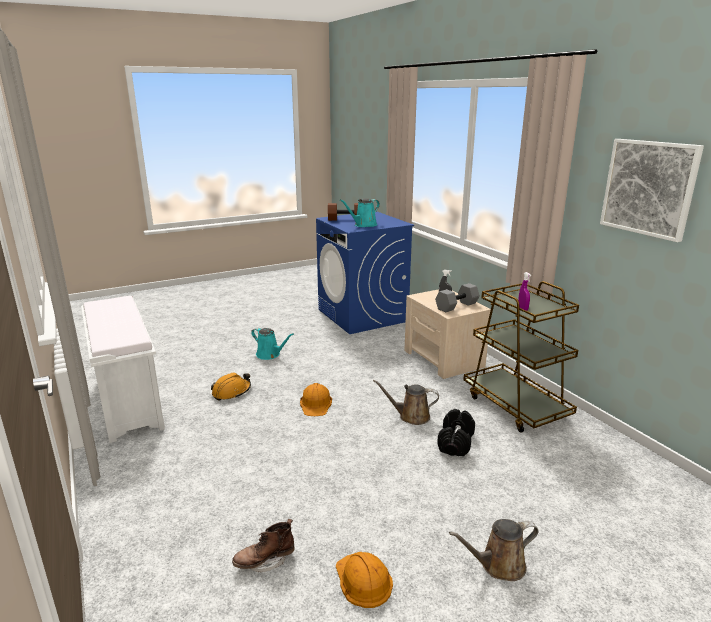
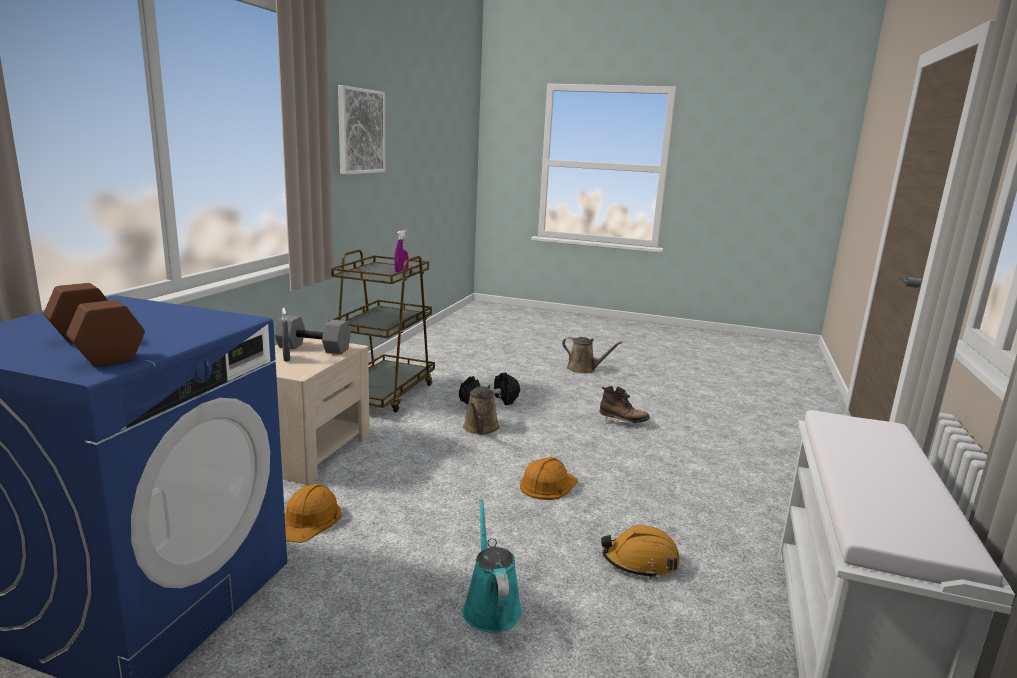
camera: 135 degrees left, 5 degrees down
brown boot [232,519,295,572] -> brown boot moved to [599,386,650,424]
orange hard hat [336,552,393,608] -> orange hard hat moved to [285,484,342,543]
turquoise watering can [340,199,380,227] -> none
brown watering can [373,380,439,425] -> brown watering can turned 45 degrees clockwise [463,384,500,435]

